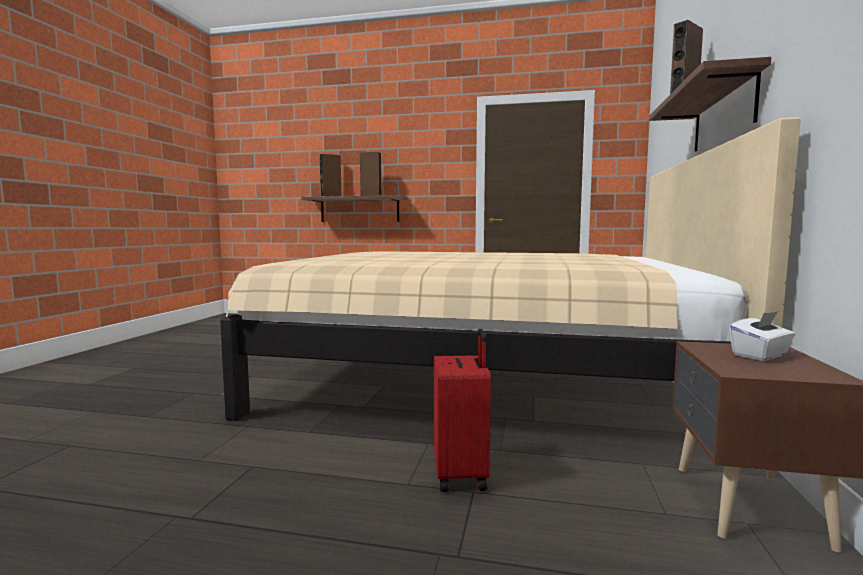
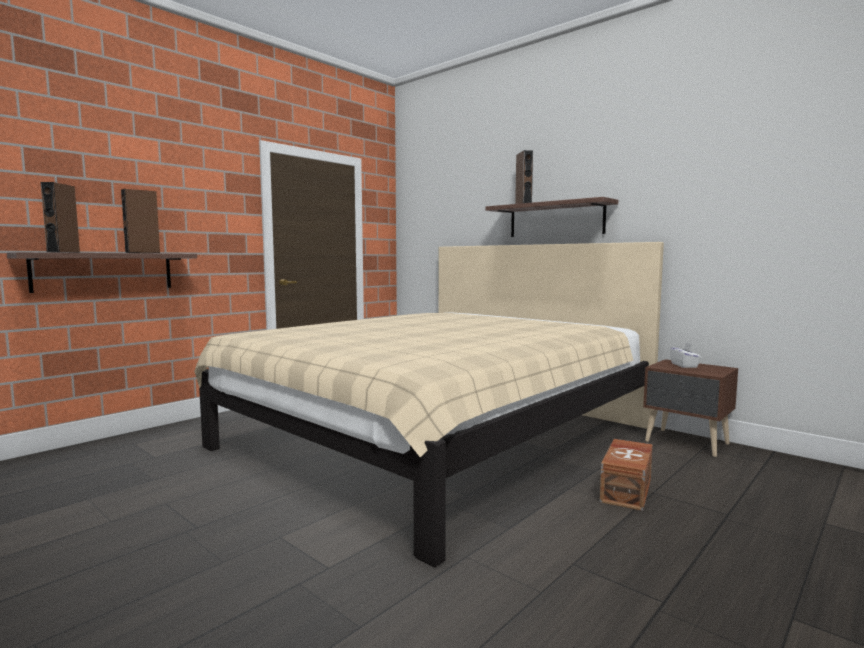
camera: 60 degrees left, 0 degrees up
red suitcase [434,329,491,492] -> brown storage box [600,439,653,511]

